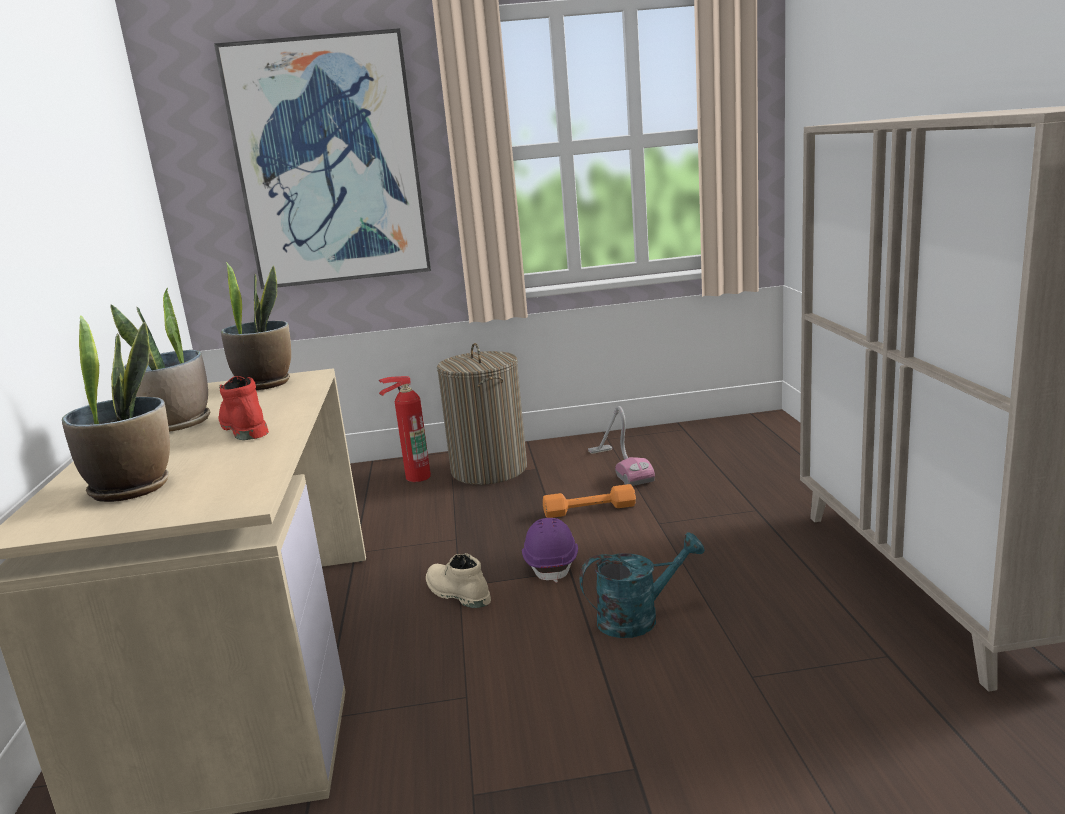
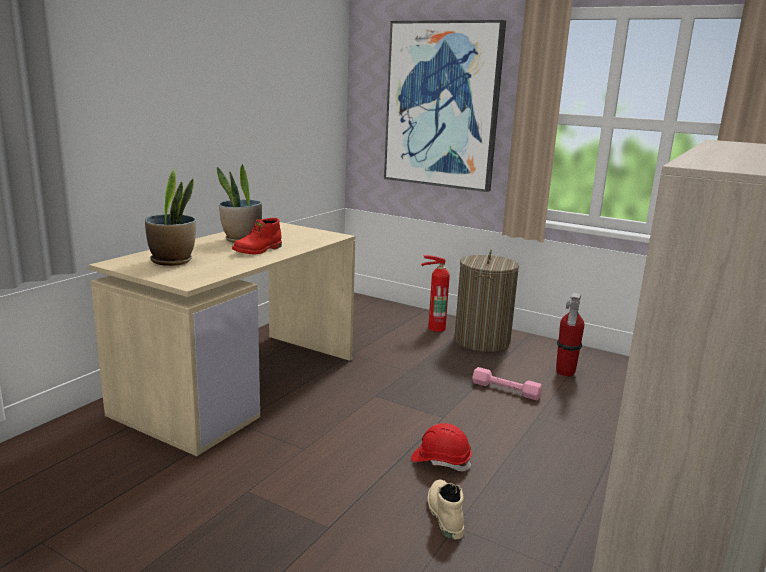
camera: 35 degrees right, 0 degrees up
red boot [219,376,269,440] -> red boot turned 150 degrees counterclockwise [232,218,282,254]
potted plant [221,262,291,390] -> none
beige boot [426,553,491,608] -> beige boot moved to [428,480,464,540]
purple hard hat [522,518,578,583] -> none
orange dumbbell [543,484,636,518] -> pink dumbbell [472,367,542,400]
turquoise watering can [579,532,705,638] -> red hard hat [411,423,472,471]
vacuum cleaner [588,406,655,486] -> fire extinguisher [556,293,584,377]

